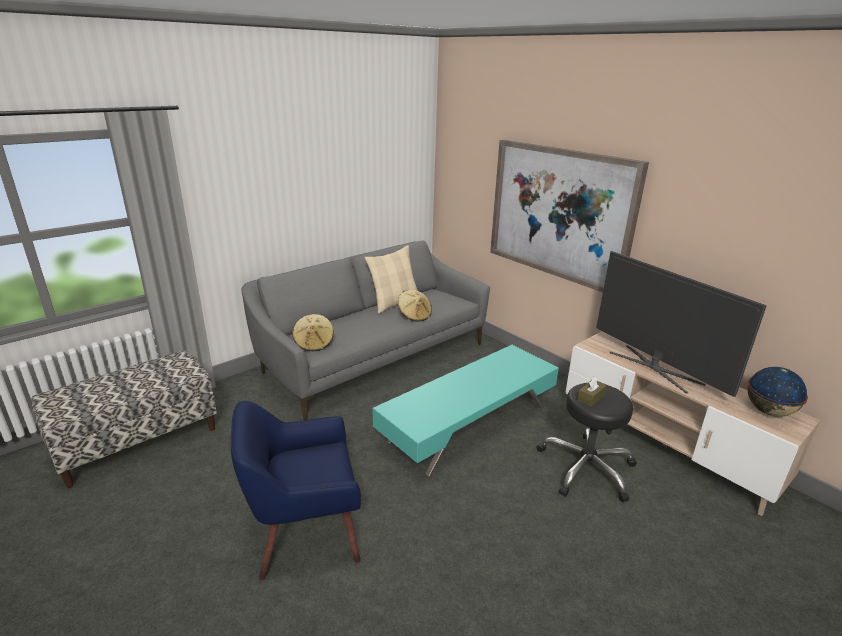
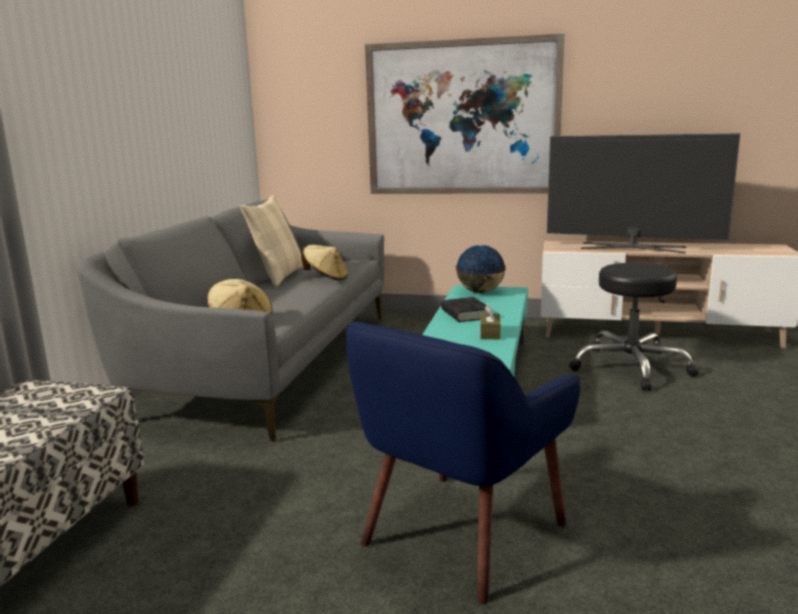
camera: 35 degrees left, 10 degrees down
brown tissue box [577,376,607,407] -> brown tissue box moved to [480,304,500,339]
globe [747,367,808,417] -> globe moved to [456,245,506,293]
none -> black book [441,297,489,322]

